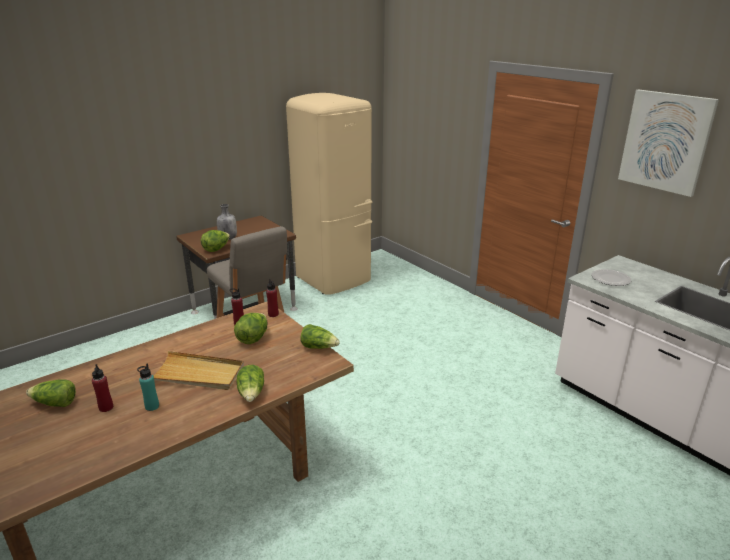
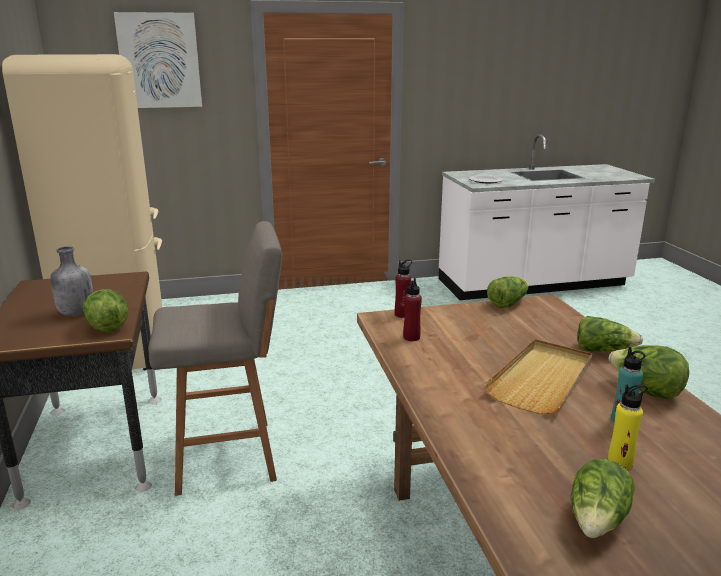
camera: 65 degrees left, 5 degrees down
red bottle [92,364,113,412] -> yellow bottle [608,384,648,470]
lettuce [234,313,267,344] -> lettuce moved to [609,345,689,399]
picture [618,90,719,197] -> picture moved to [114,12,202,108]

